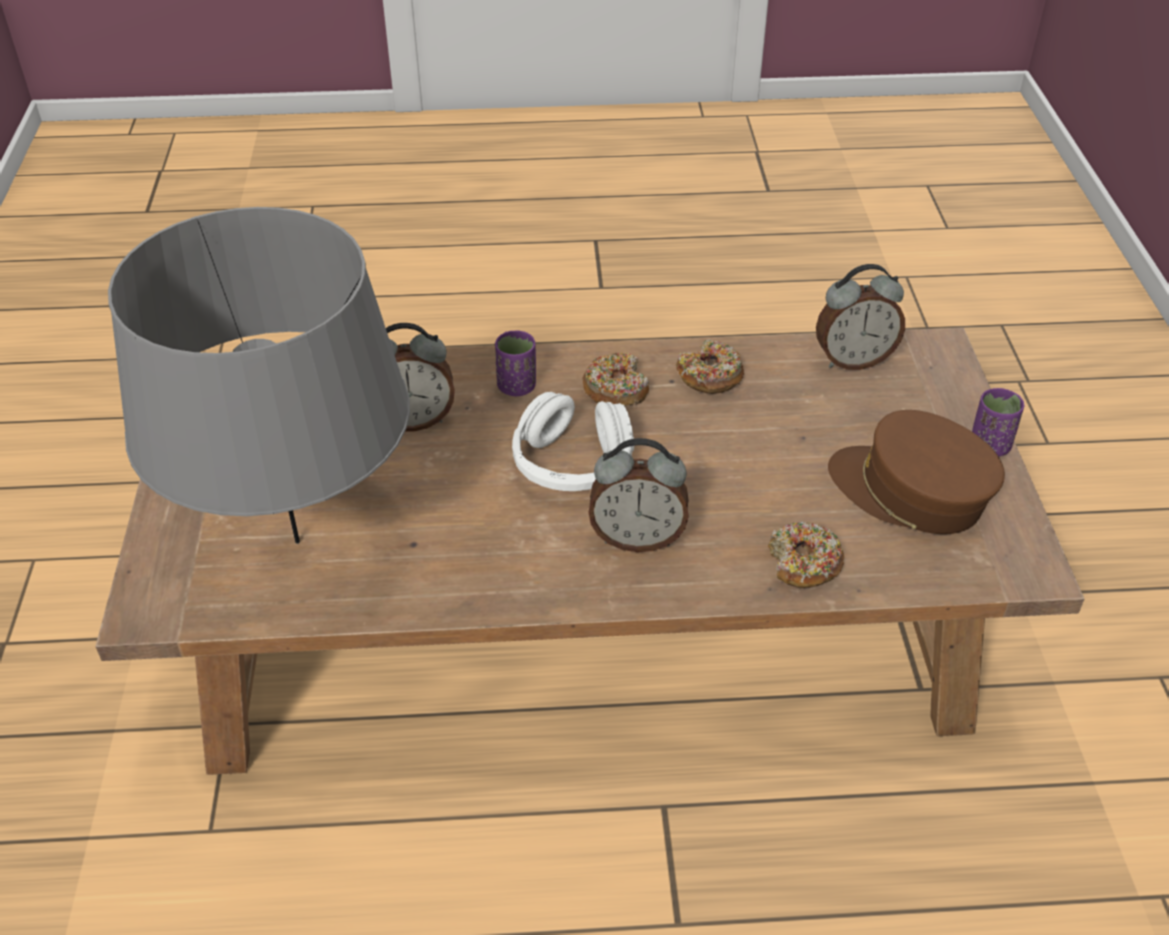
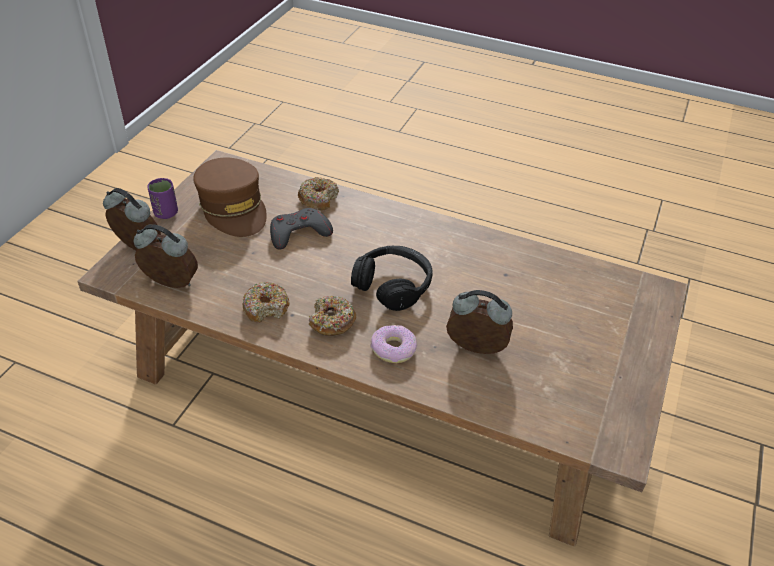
camera: 155 degrees left, 0 degrees up
grey table lamp [108,207,410,544] -> none
purple cup [495,330,536,396] -> donut [371,325,417,363]
white headphones [512,392,634,491] -> black headphones [351,246,433,311]
alarm clock [589,438,689,552] -> alarm clock moved to [103,188,161,250]
none -> grey game controller [270,208,333,250]

